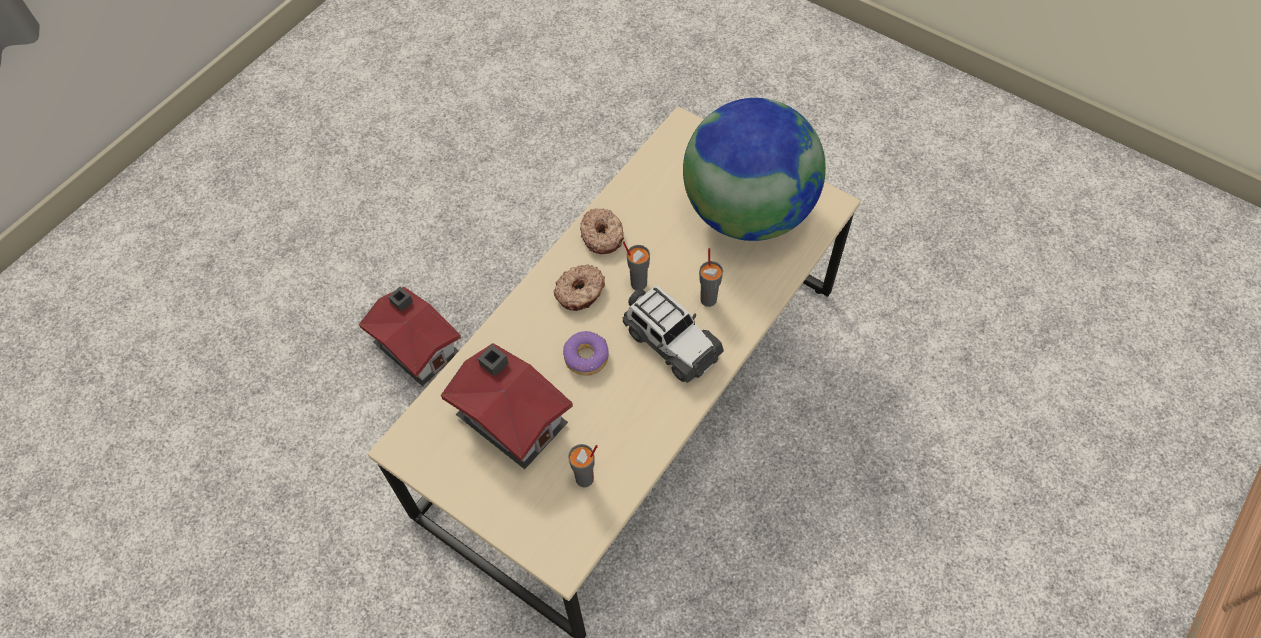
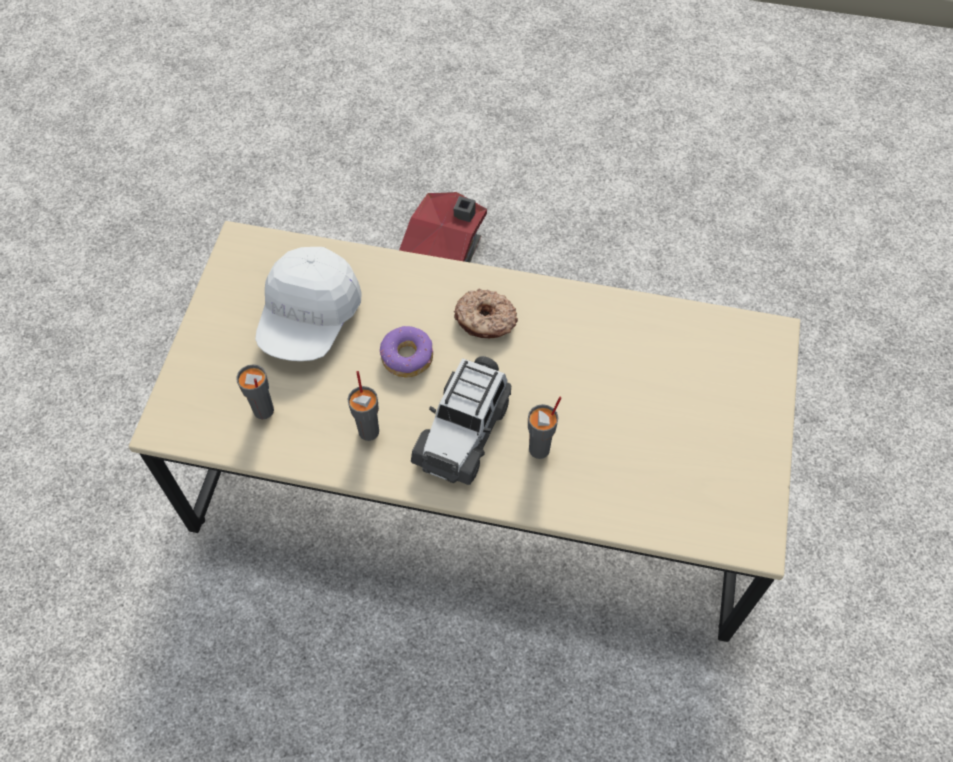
camera: 65 degrees right, 0 degrees up
toy house [441,343,573,469] -> white cap [255,247,362,361]
donut [580,208,624,254] -> none
grey cup [623,241,650,290] -> grey cup moved to [347,371,379,441]
globe [683,98,826,241] -> none

